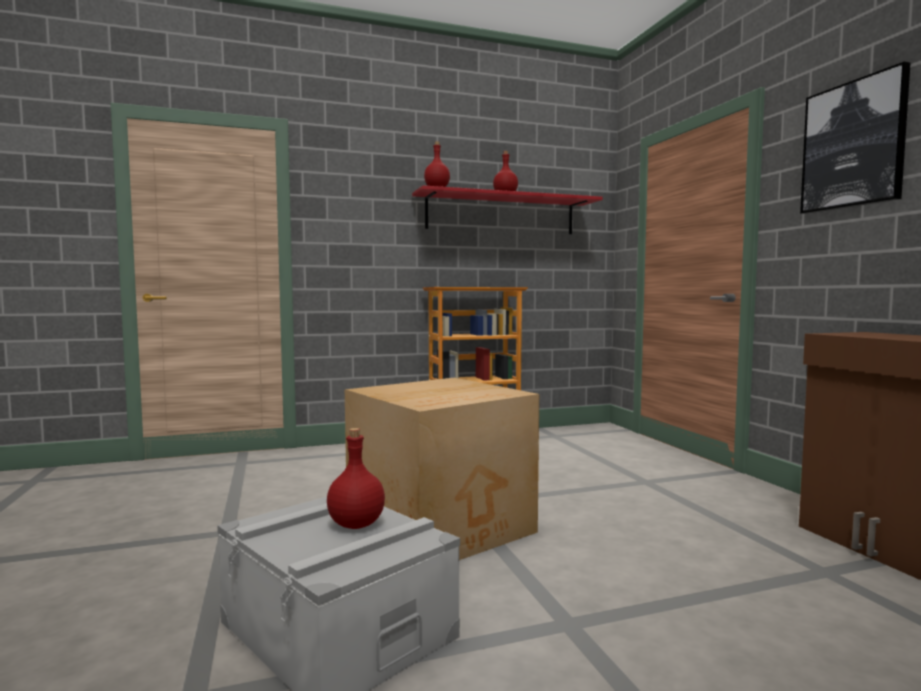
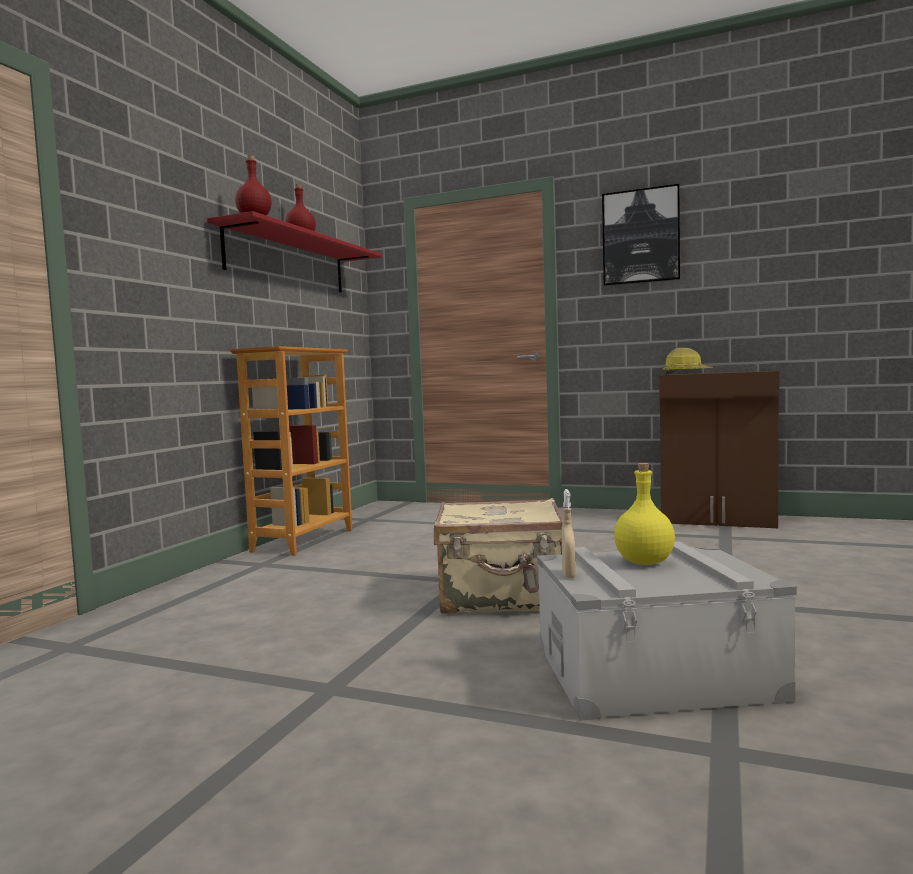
camera: 50 degrees left, 0 degrees up
red bottle [327,428,385,529] -> yellow bottle [614,463,675,565]
cardboard box [345,378,539,560] -> beige suitcase [434,498,563,614]
none -> beige spray bottle [562,489,576,578]
none -> hard hat [662,348,713,375]

